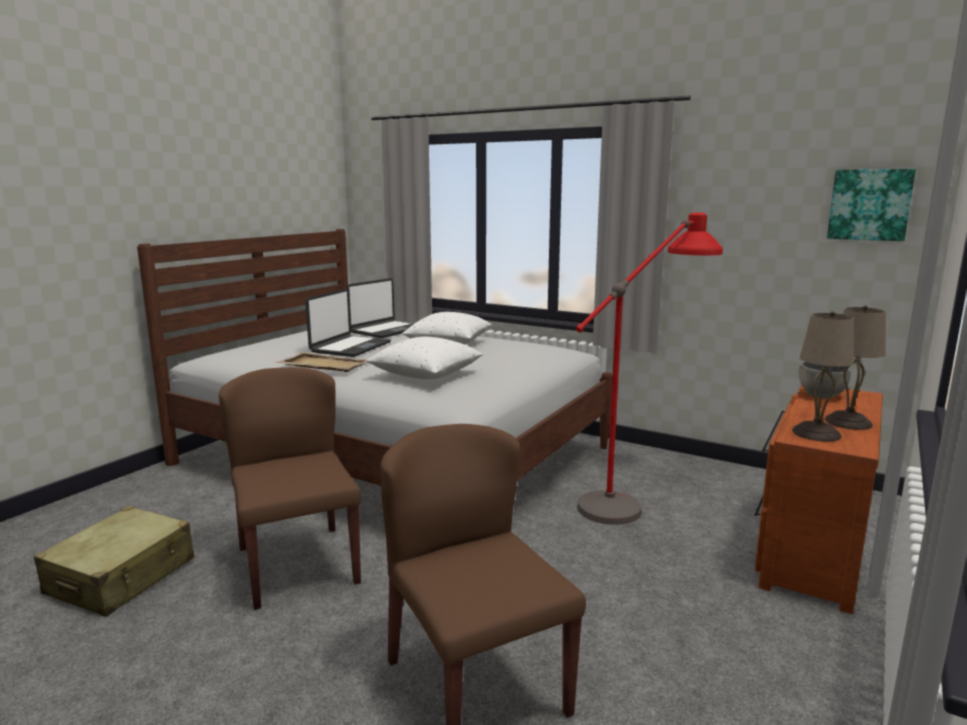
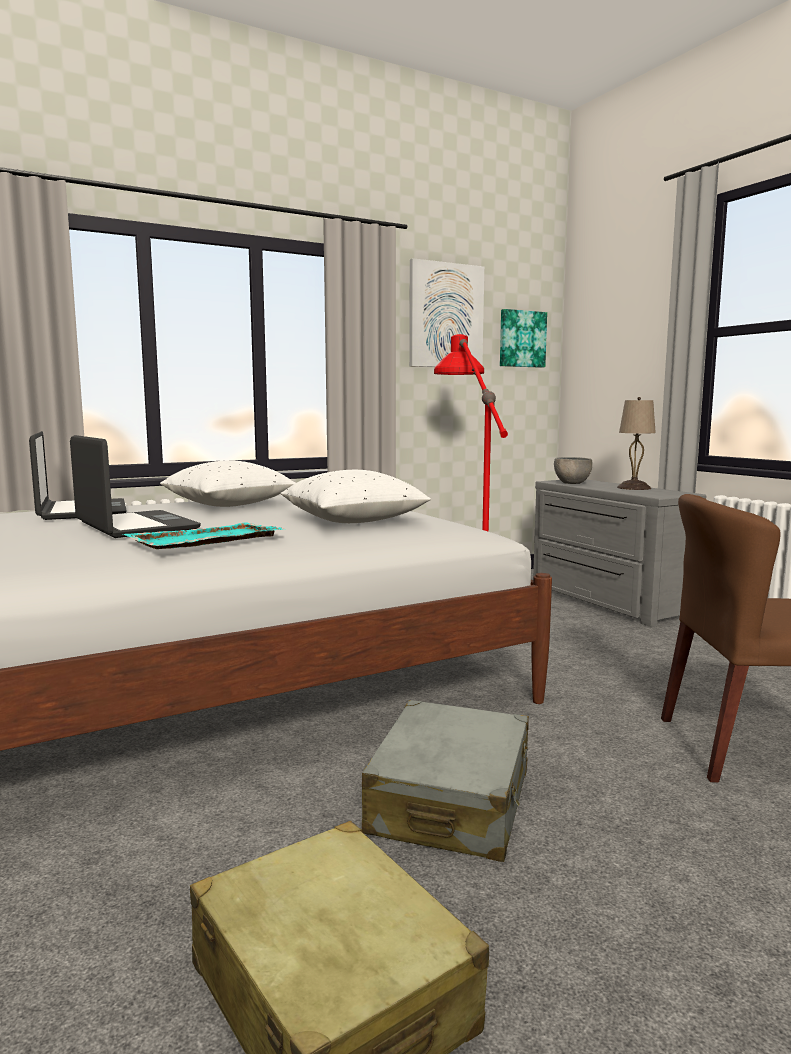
camera: 60 degrees left, 5 degrees down
brown chair [219,367,361,610] -> grey suitcase [362,700,529,862]
beige tray [275,352,368,372] -> turquoise tray [122,522,283,549]
brown dresser [755,384,883,614] -> grey dresser [533,479,706,627]
beige table lamp [792,311,854,442] -> none
none -> picture [409,258,484,367]

